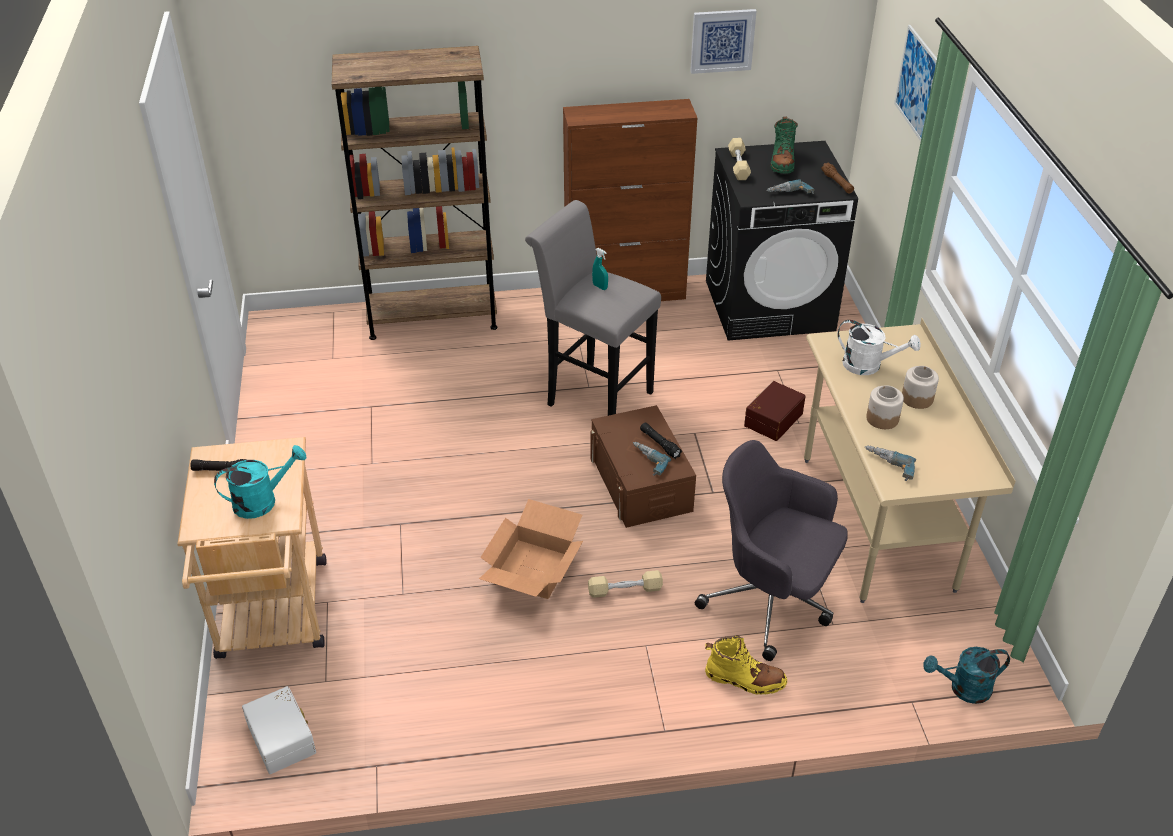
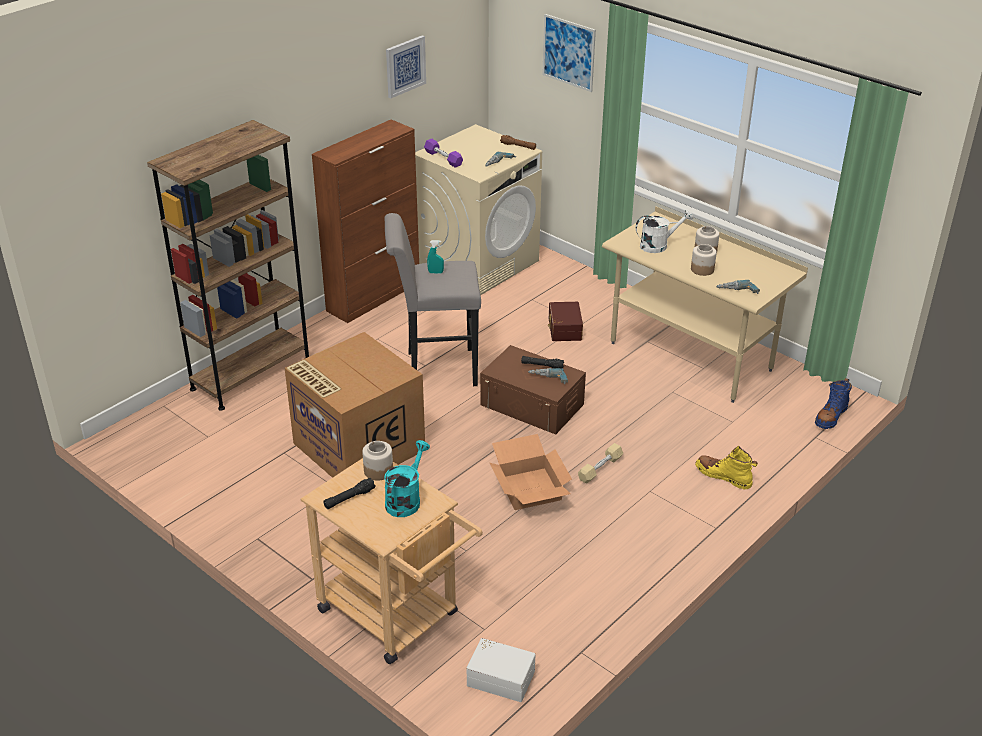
camera: 40 degrees left, 5 degrees down
grey office chair [695,440,848,661] -> none
yellow boot [705,635,787,695] -> yellow boot turned 120 degrees counterclockwise [695,446,758,489]
black washing machine [706,141,858,341] -> beige washing machine [415,124,542,295]
beige dumbbell [728,138,751,180] -> purple dumbbell [424,139,463,168]
green boot [770,116,798,173] -> none
turquoise watering can [923,647,1010,704] -> blue boot [815,378,852,429]
none -> cardboard box [285,332,425,478]
none -> jar [362,441,393,481]

